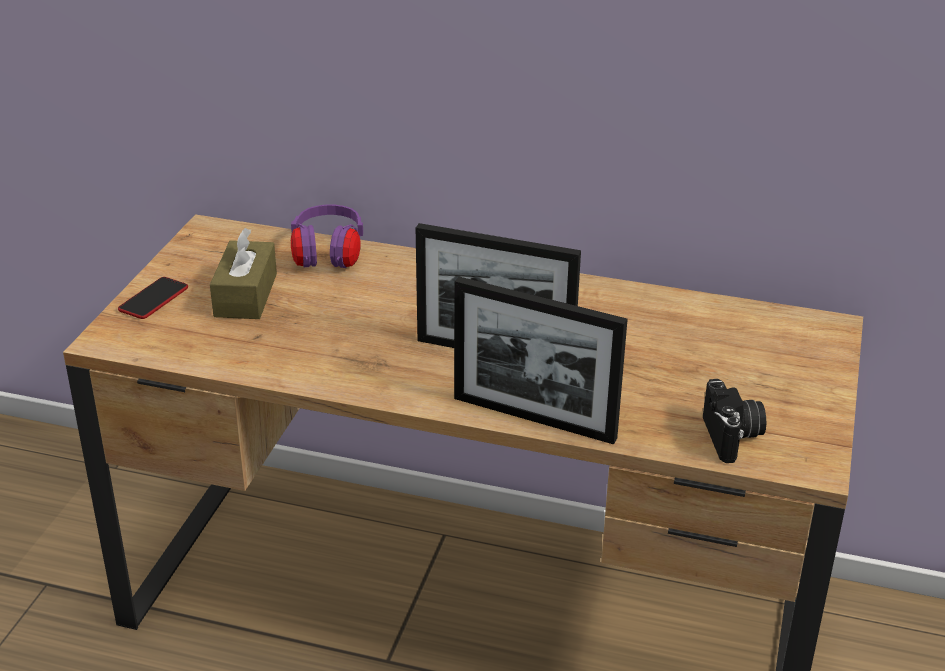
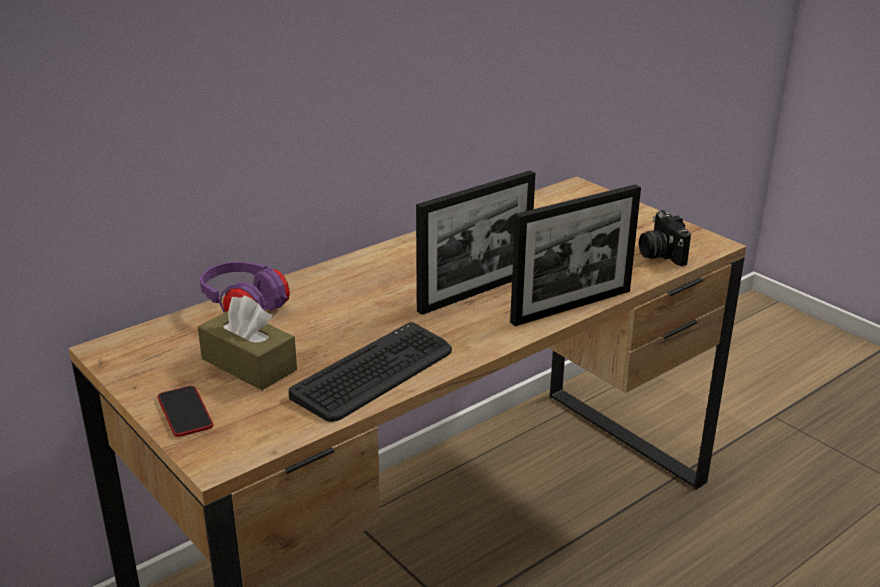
camera: 55 degrees left, 5 degrees down
camera [703,379,766,463] -> camera turned 135 degrees counterclockwise [639,210,691,266]
none -> keyboard [289,322,452,422]

